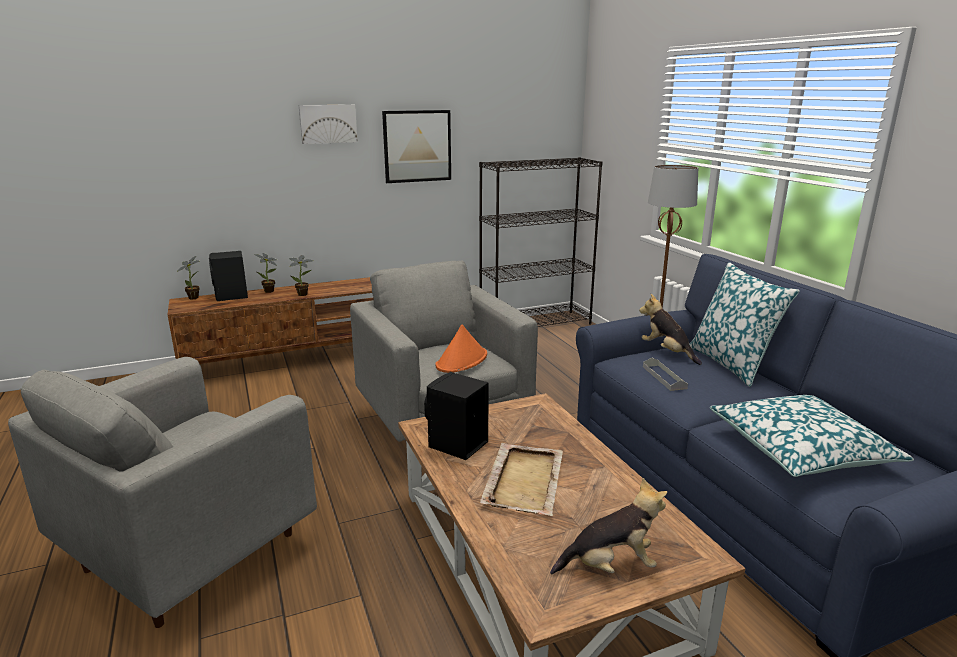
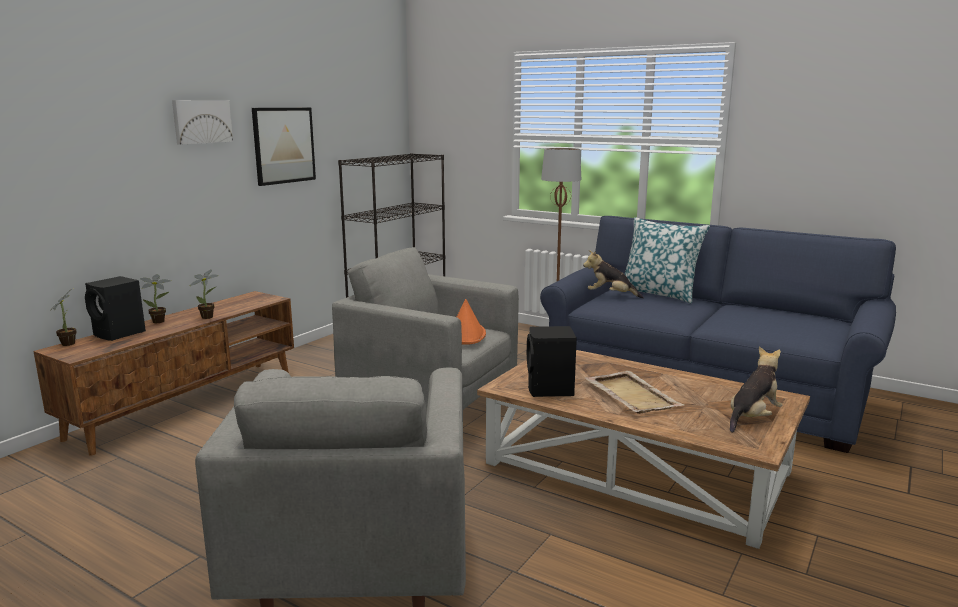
camera: 35 degrees left, 5 degrees down
grey tray [643,357,688,391] -> none
pillow [710,395,914,477] -> none

